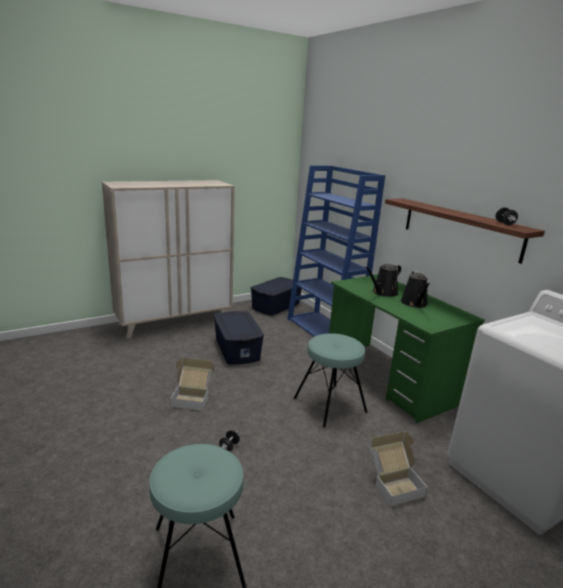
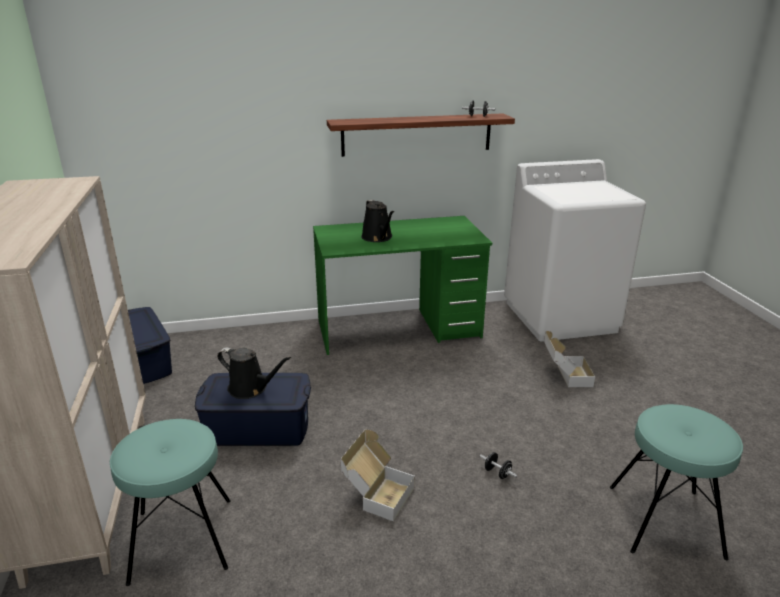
camera: 70 degrees left, 5 degrees up
blue bookcase [287,165,385,336] -> none
turquoise stool [294,333,368,428] -> turquoise stool moved to [110,419,231,586]
black watering can [401,271,430,308] -> black watering can moved to [217,348,291,399]

